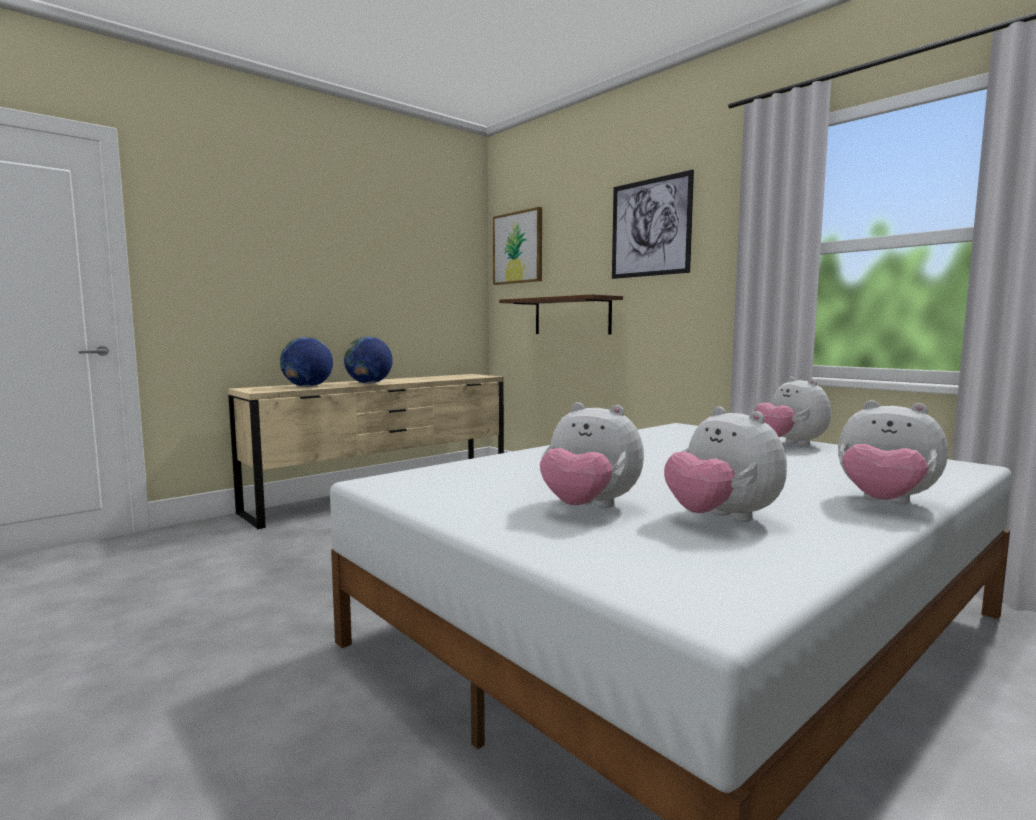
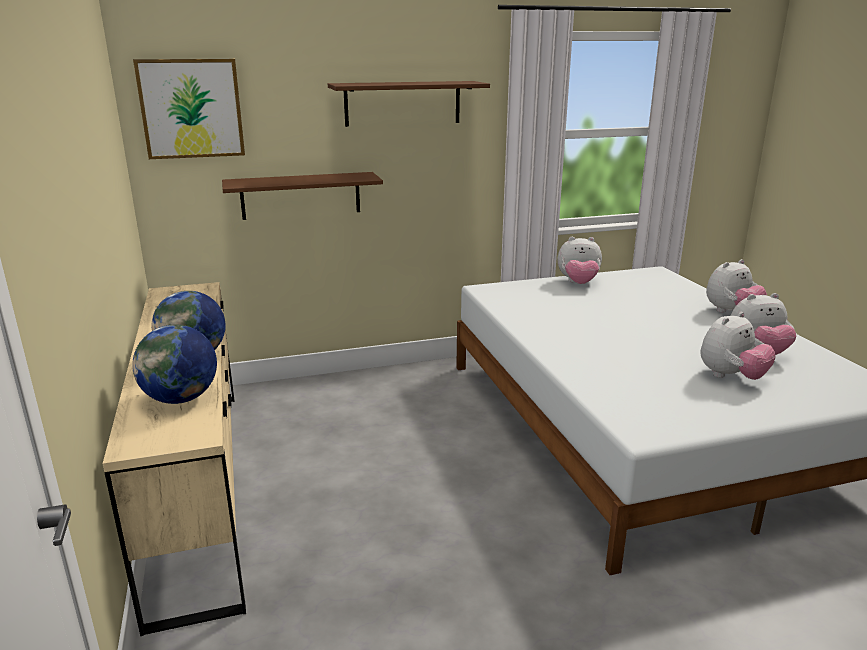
camera: 65 degrees left, 15 degrees up
picture [612,170,694,279] -> brown shelf [328,81,490,127]

